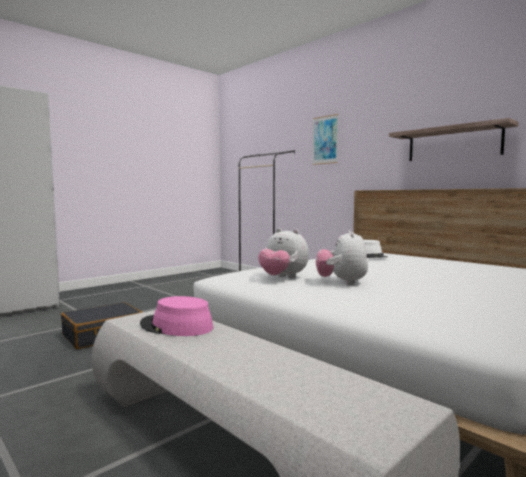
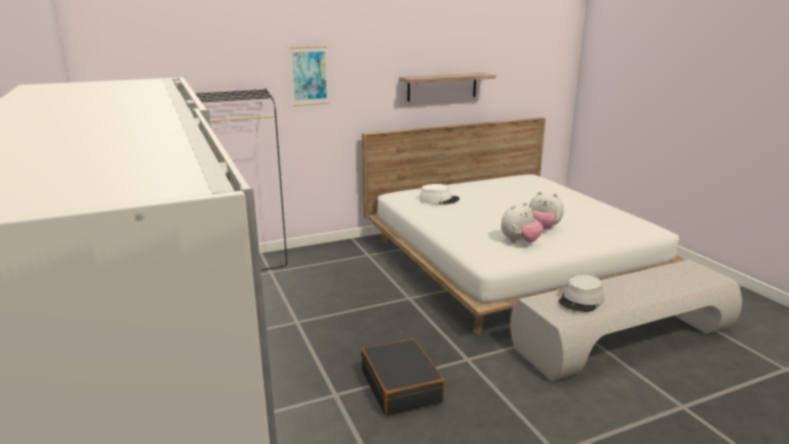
camera: 70 degrees left, 15 degrees up
pink hat [140,296,213,336] -> grey hat [558,275,603,312]

